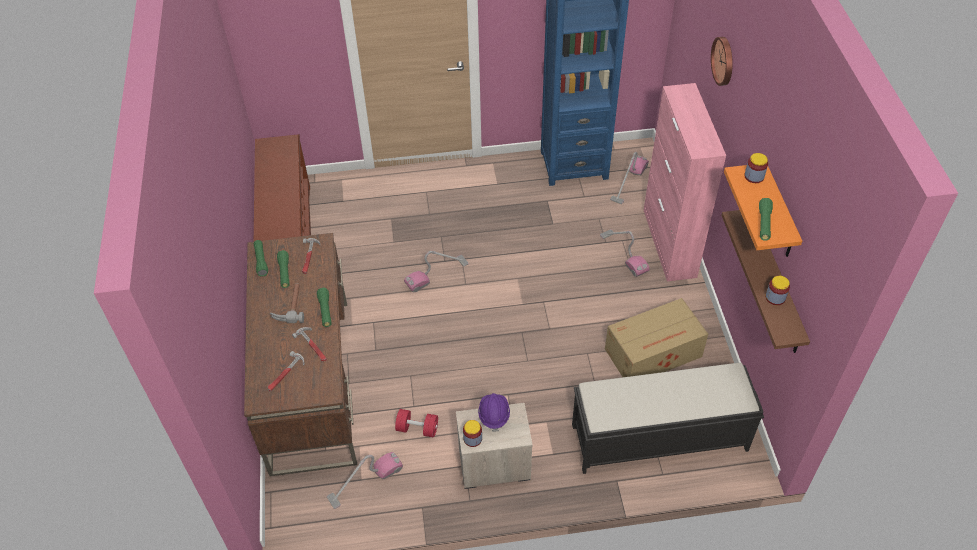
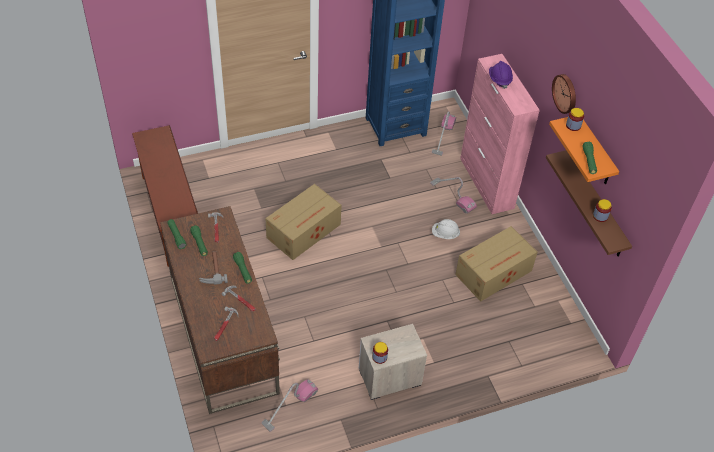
camera: 15 degrees left, 0 degrees up
red dumbbell [395,409,438,438] -> none
vacuum cleaner [404,251,469,292] -> cardboard box [265,184,342,260]
purple hard hat [478,393,510,432] -> purple hard hat moved to [489,61,513,89]
black bench [572,363,764,474] -> none
wall clock [711,37,733,86] -> wall clock moved to [552,74,576,114]
none -> white hard hat [432,219,460,239]

